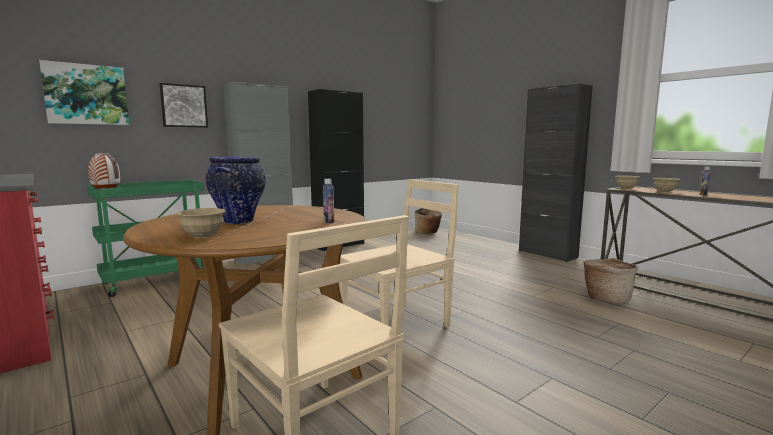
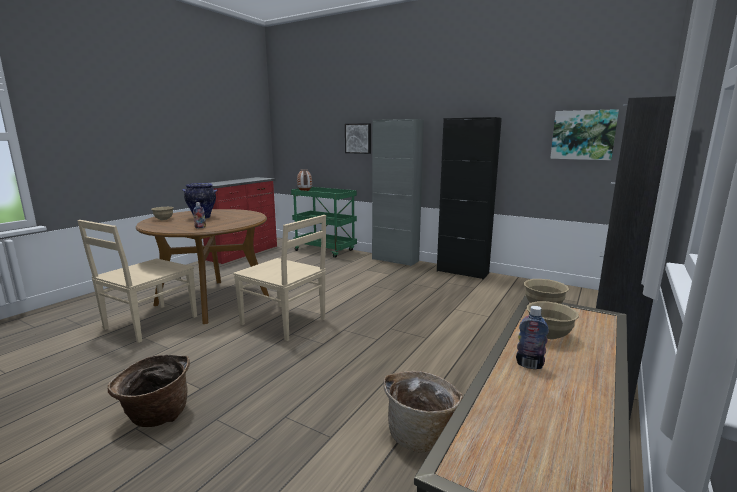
camera: 70 degrees right, 5 degrees up
picture [39,60,129,125] -> picture moved to [550,109,619,160]
basket [414,208,442,234] -> basket moved to [108,355,190,427]

